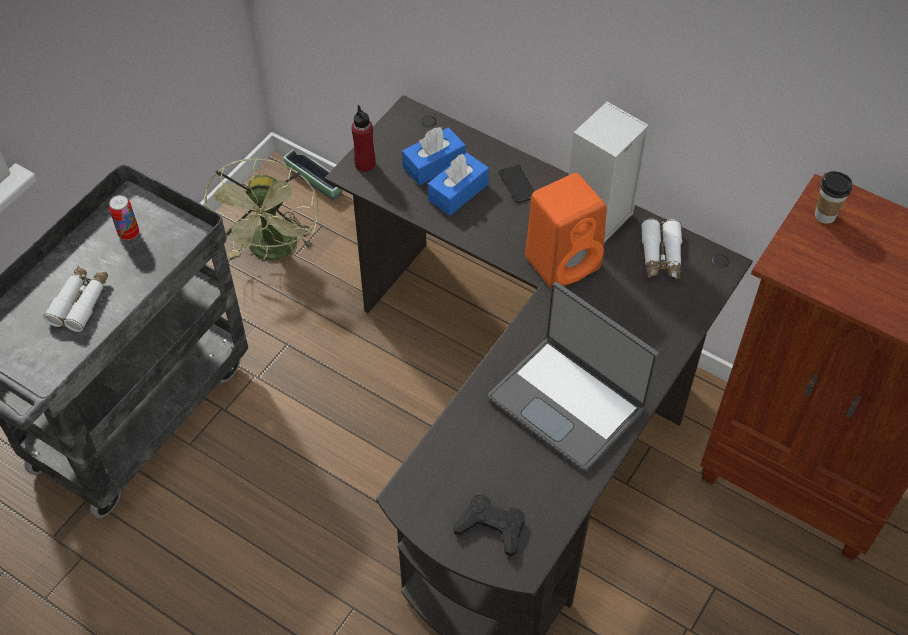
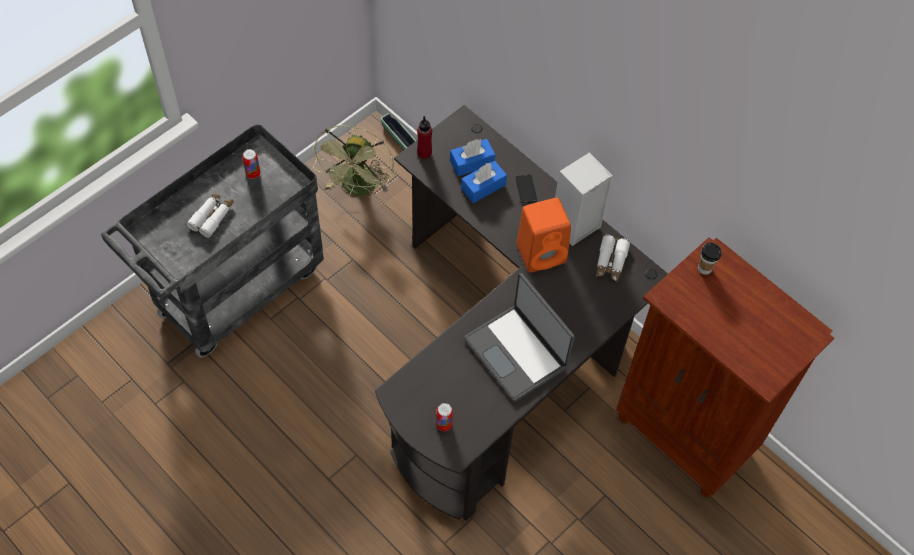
camera: 10 degrees right, 5 degrees up
black game controller [453,494,525,557] -> can [436,403,453,431]

